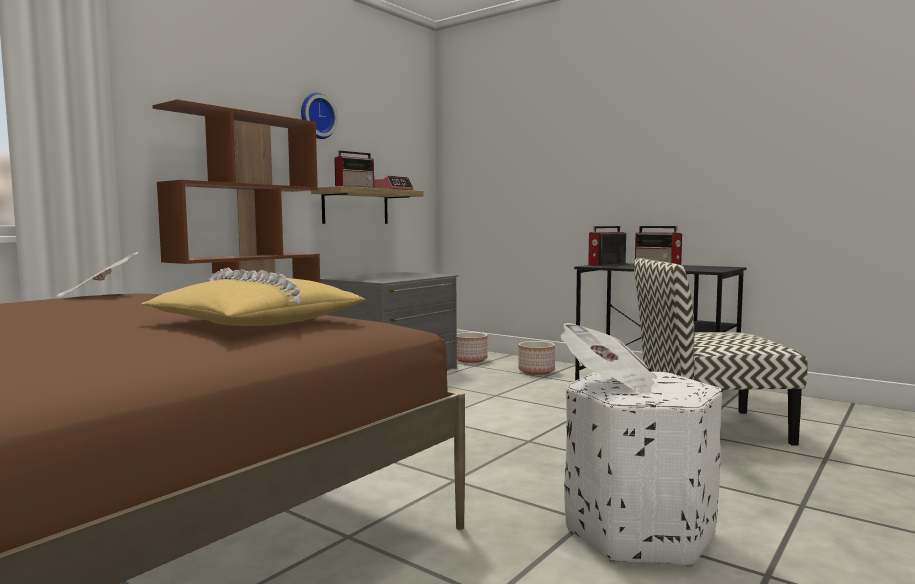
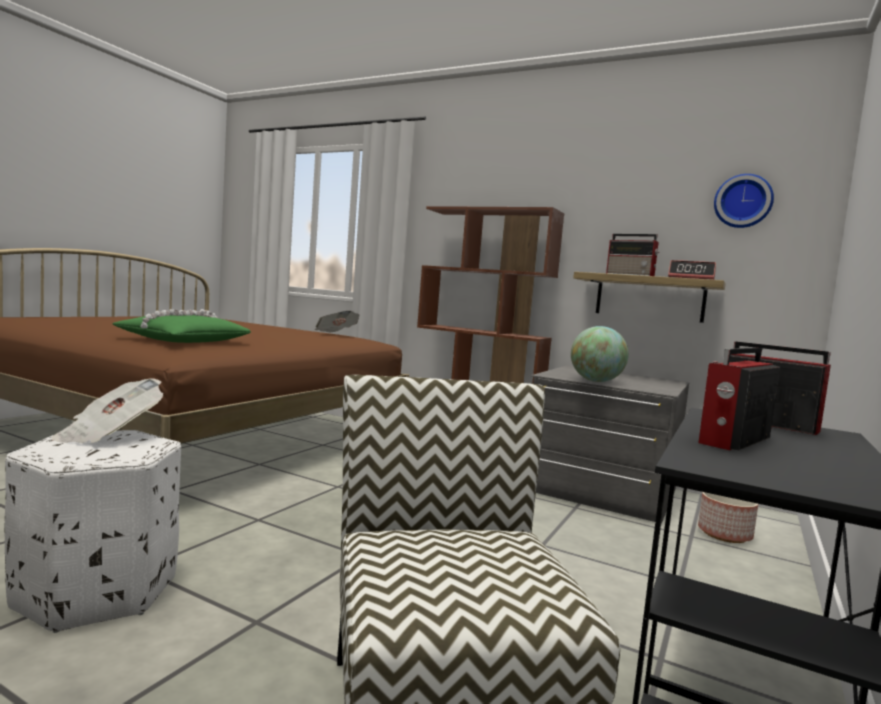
camera: 80 degrees right, 0 degrees up
yellow pillow [140,268,366,326] -> green pillow [112,309,251,343]
wall clock [301,93,338,139] -> wall clock moved to [714,174,774,228]
planter [519,341,555,375] -> none
none -> globe [571,326,629,382]

